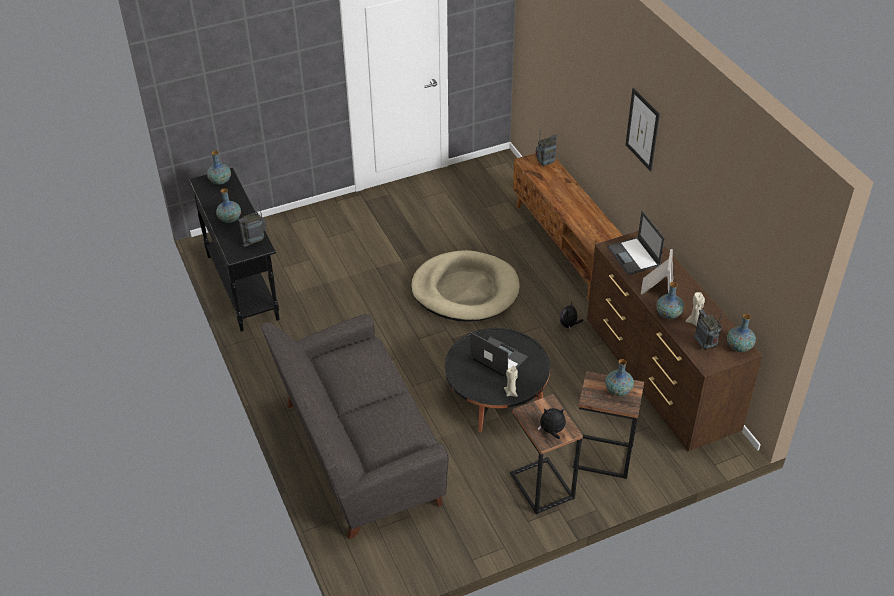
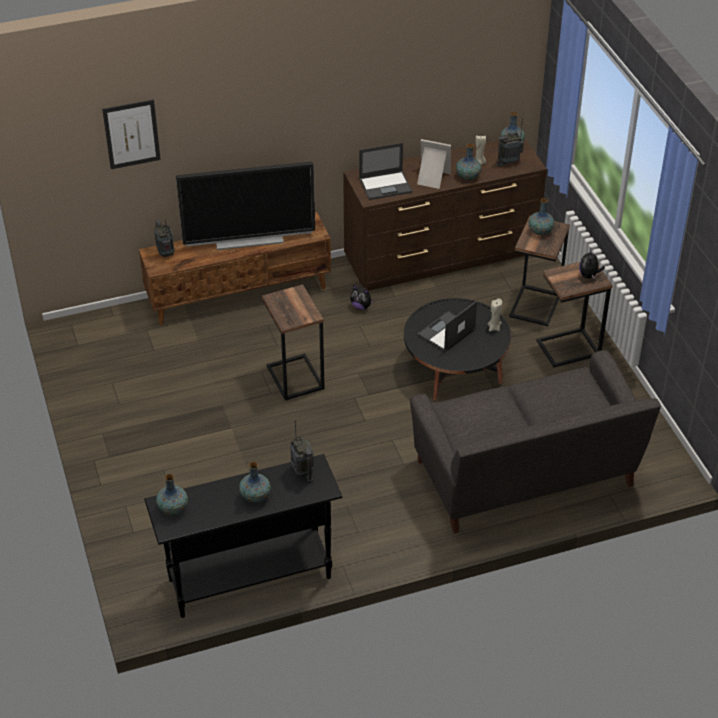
camera: 85 degrees left, 0 degrees up
beige dog bed [411,250,520,321] -> side table [262,284,325,401]
picture [626,88,660,171] -> picture moved to [102,99,161,169]
none -> television [176,162,315,250]

